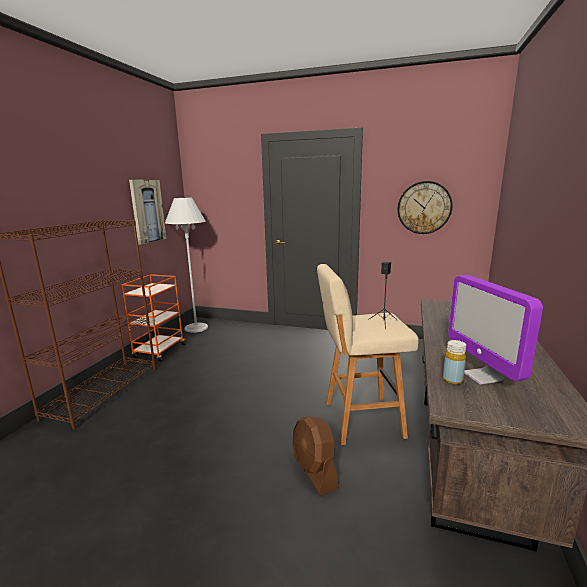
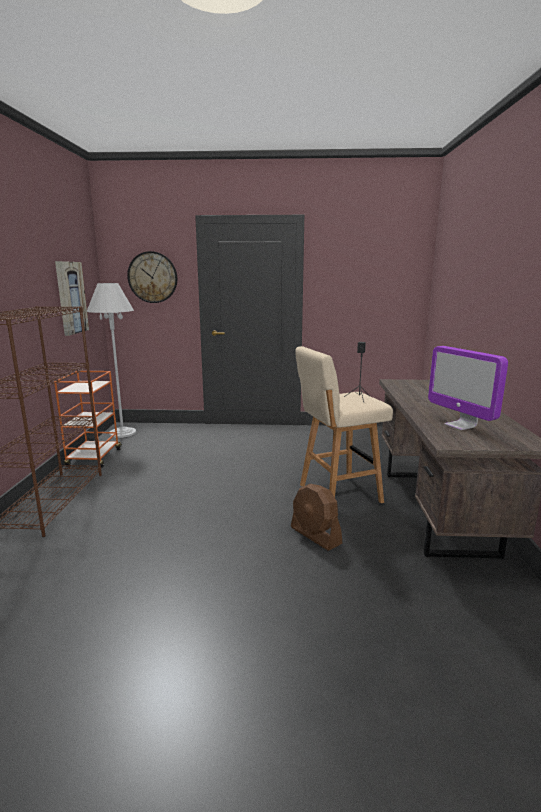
camera: 15 degrees left, 0 degrees up
wall clock [398,181,452,234] -> wall clock moved to [127,251,177,303]
yellow bottle [443,340,466,384] -> none

